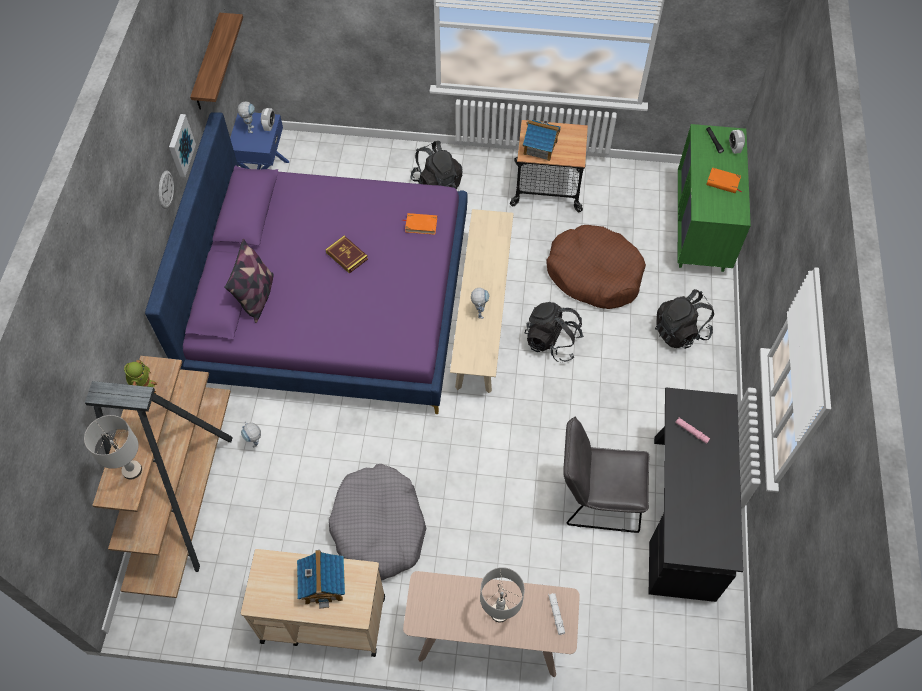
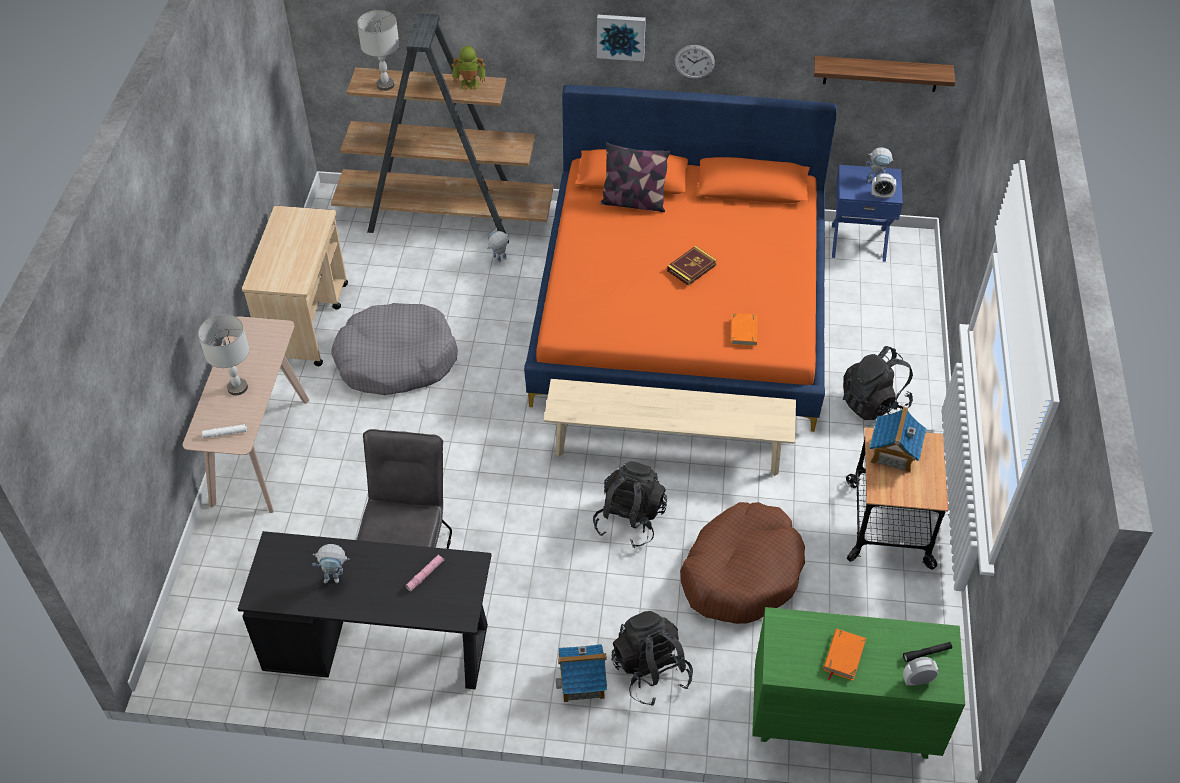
camera: 90 degrees right, 10 degrees down
purple bed [145,112,468,414] -> orange bed [524,85,837,432]
picture [169,114,196,177] -> picture moved to [597,15,646,61]
toy house [297,550,345,609] -> toy house moved to [556,644,607,702]
toy robot [471,288,489,319] -> toy robot moved to [312,544,349,584]

